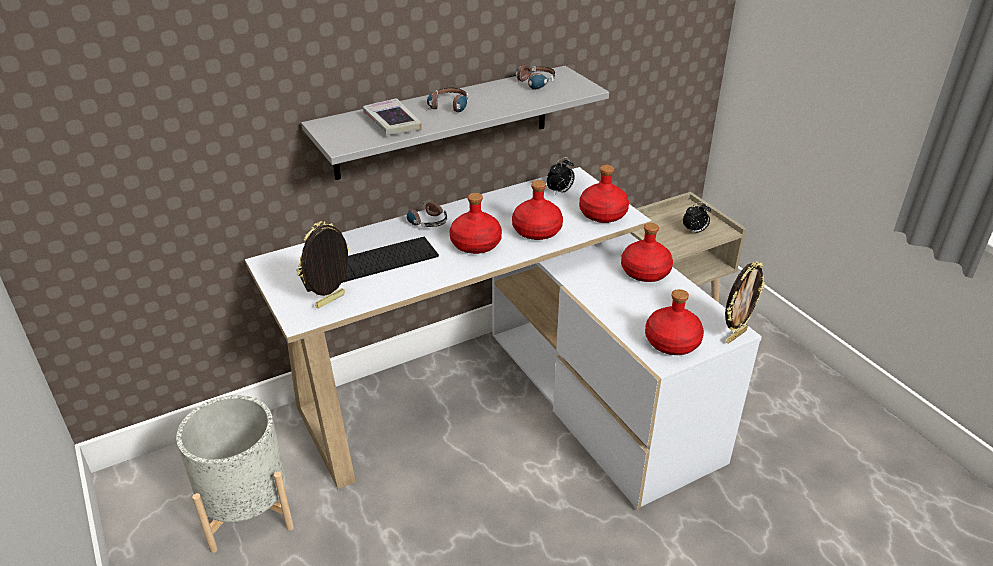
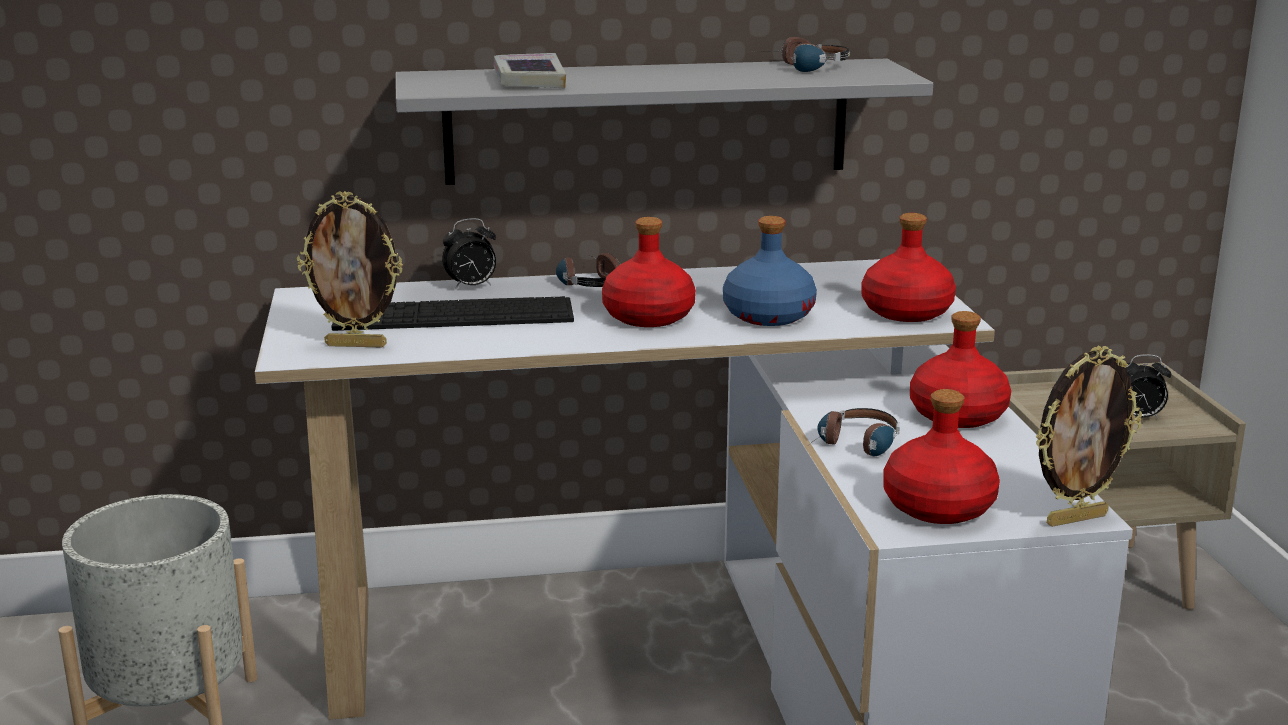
camera: 20 degrees right, 15 degrees down
picture frame [297,221,349,309] -> picture frame turned 150 degrees counterclockwise [297,191,403,347]
headphones [427,88,468,112] -> headphones moved to [810,408,900,457]
red bottle [512,180,563,240] -> blue bottle [723,216,817,326]
alarm clock [547,157,575,195] -> alarm clock moved to [442,218,496,290]

